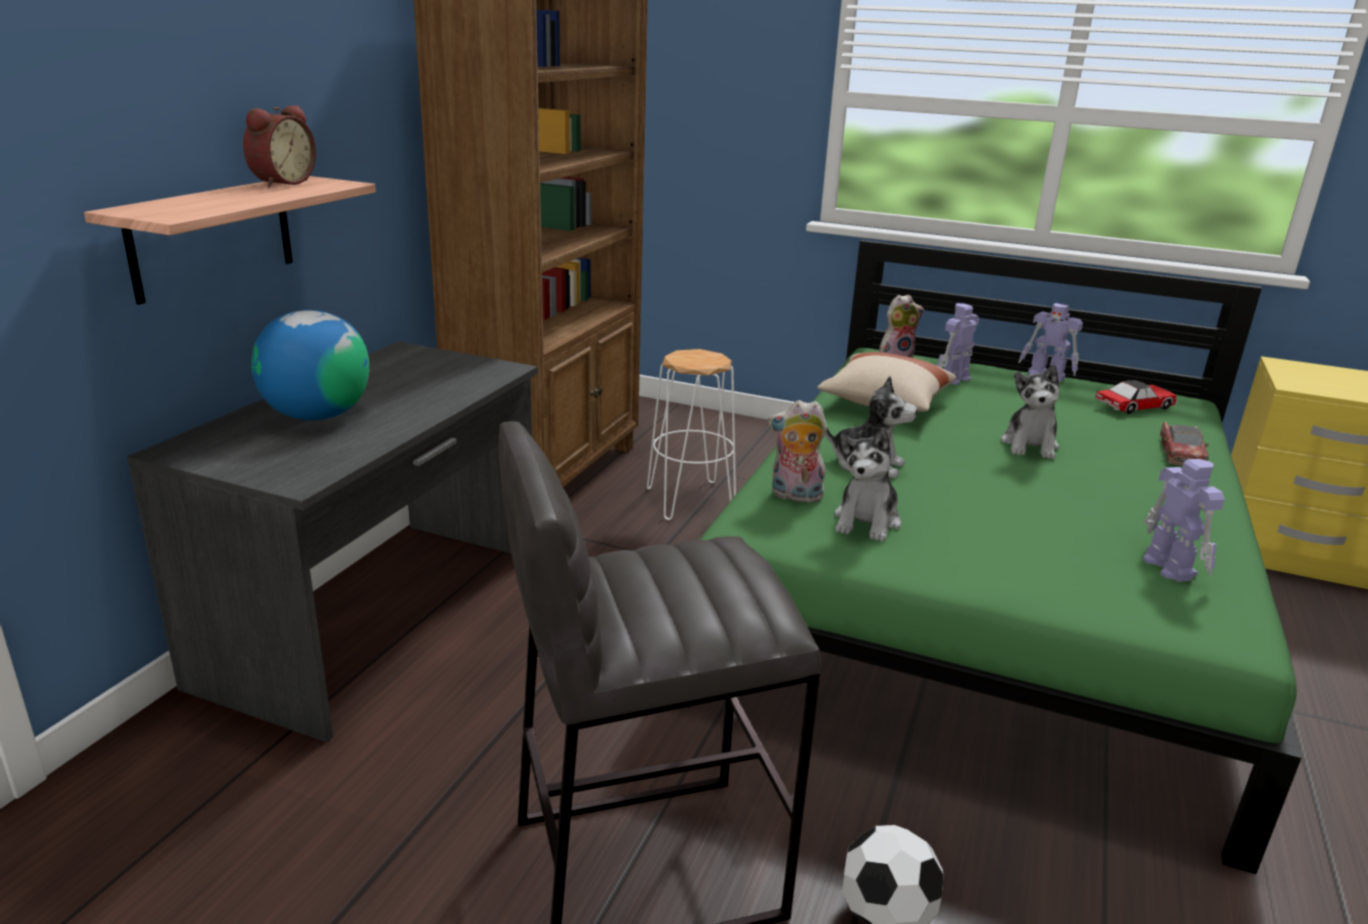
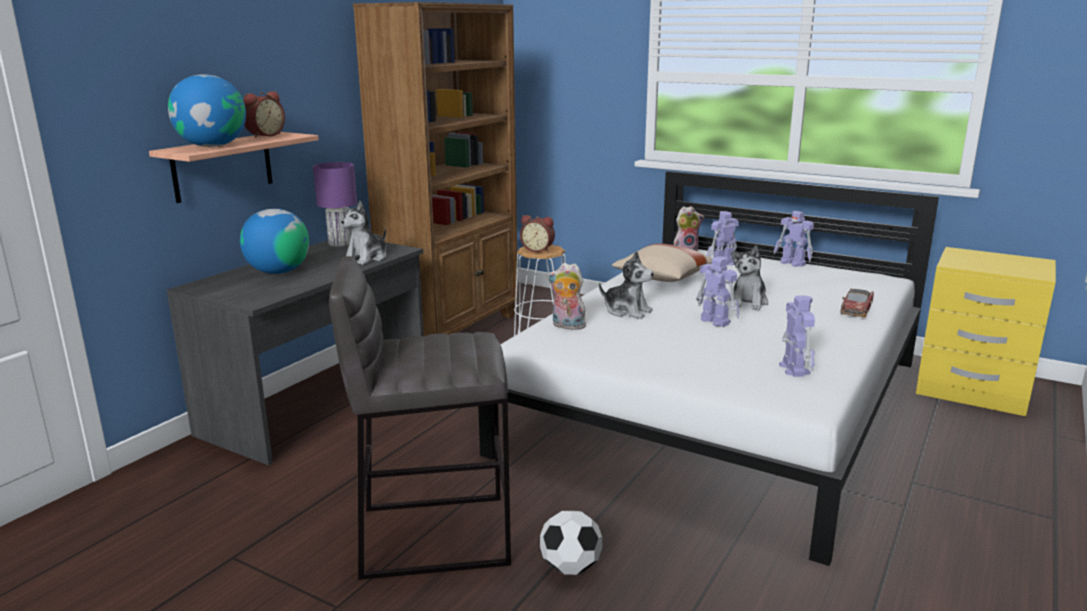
camera: 10 degrees right, 5 degrees down
green bed [700,240,1301,874] -> white bed [478,171,939,566]
plush toy [834,428,901,542] -> plush toy moved to [341,201,387,265]
toy car [1095,380,1177,414] -> none
none -> globe [168,74,246,147]
none -> purple table lamp [313,162,357,247]
none -> alarm clock [520,215,555,252]
none -> toy robot [696,256,739,327]

